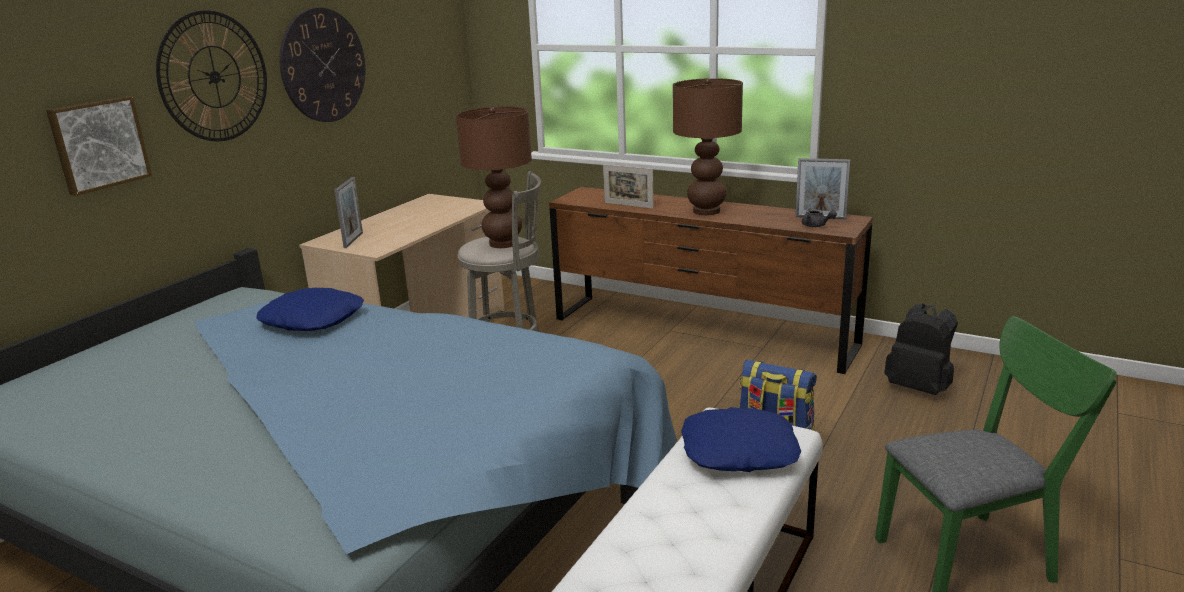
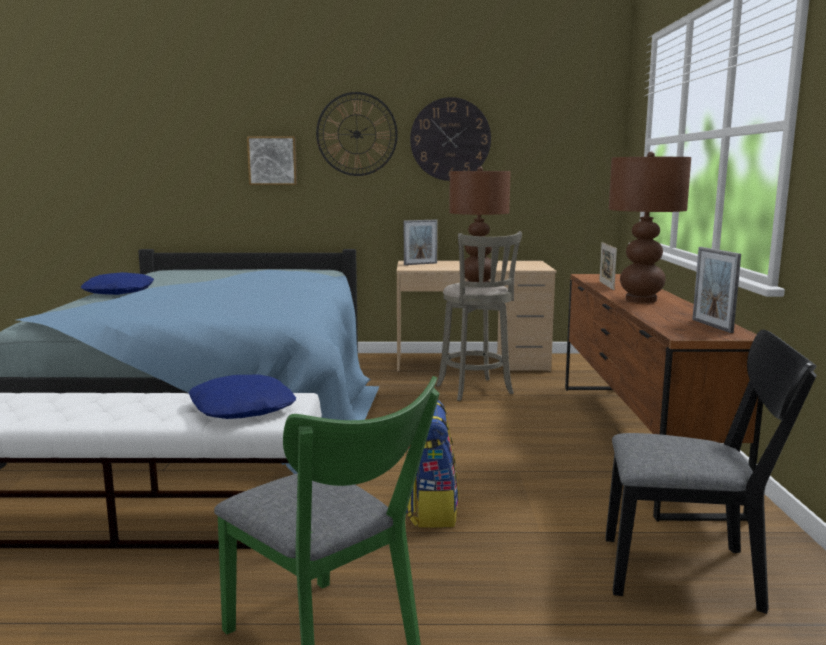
camera: 60 degrees right, 10 degrees down
blue pillow [256,288,364,331] -> blue pillow moved to [80,272,154,295]
grey teapot [802,209,837,227] -> none
black backpack [884,304,958,395] -> black chair [605,330,817,614]

